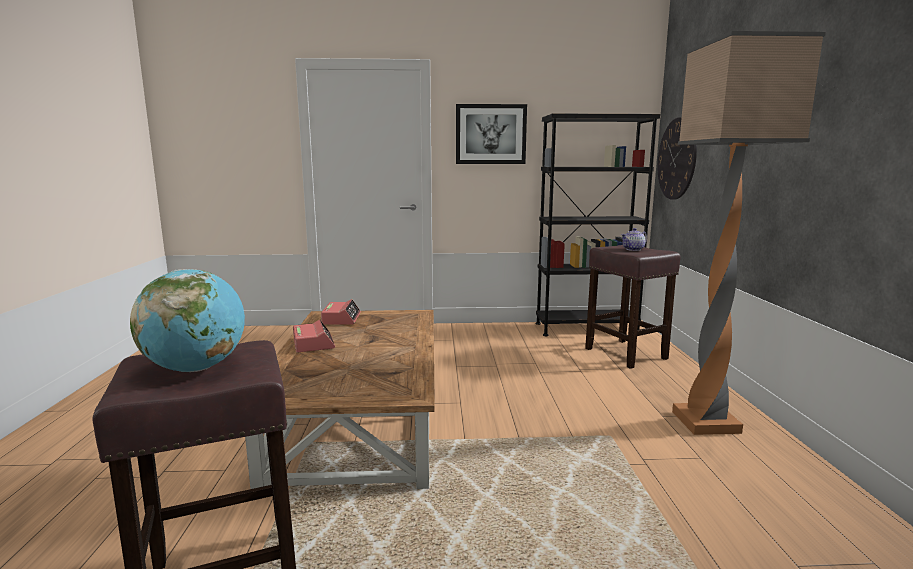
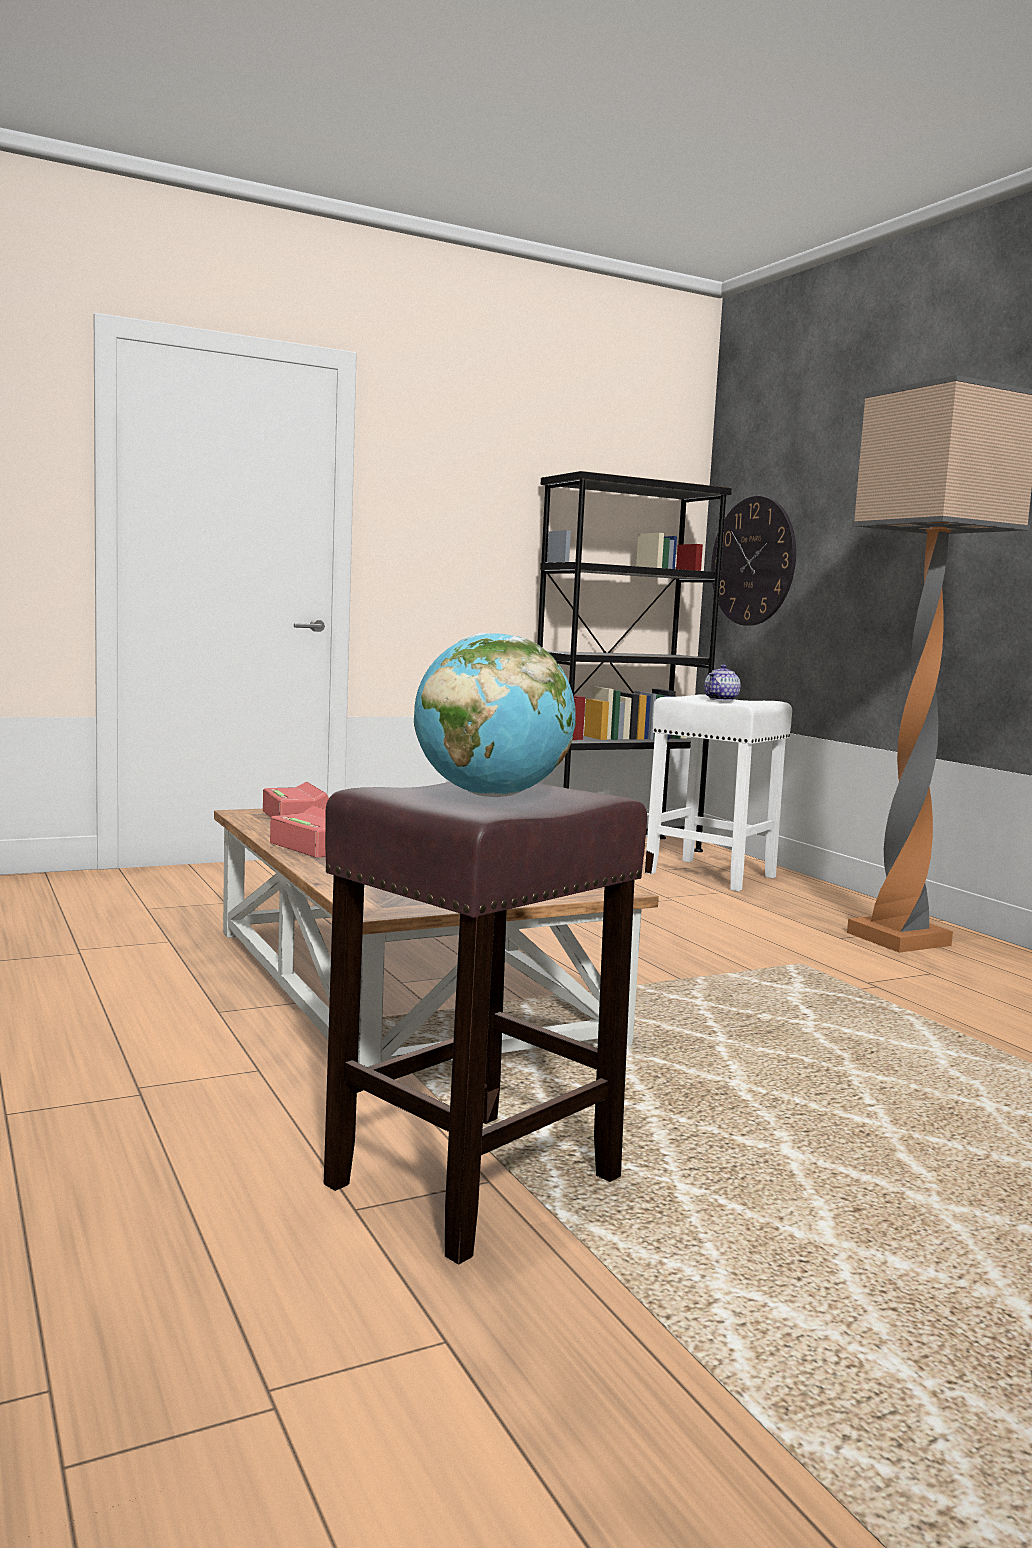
camera: 25 degrees left, 5 degrees down
picture [456,104,527,164] -> none
brown stool [585,245,680,369] -> white stool [645,694,792,891]

